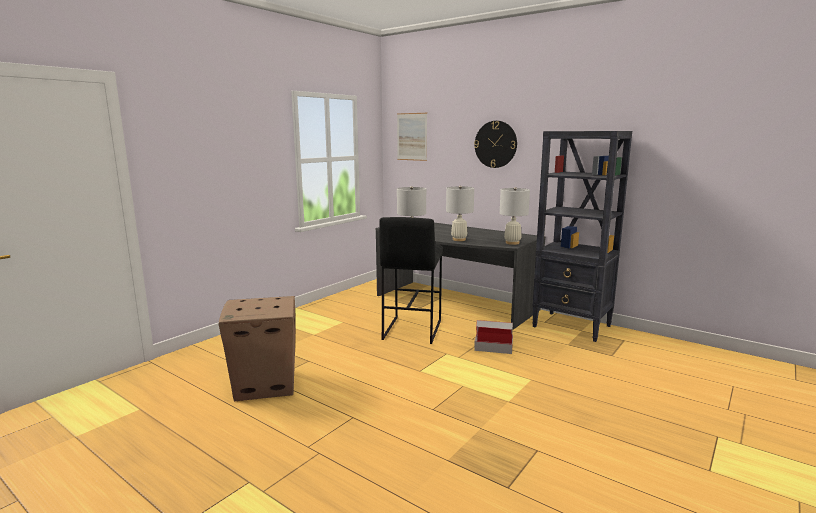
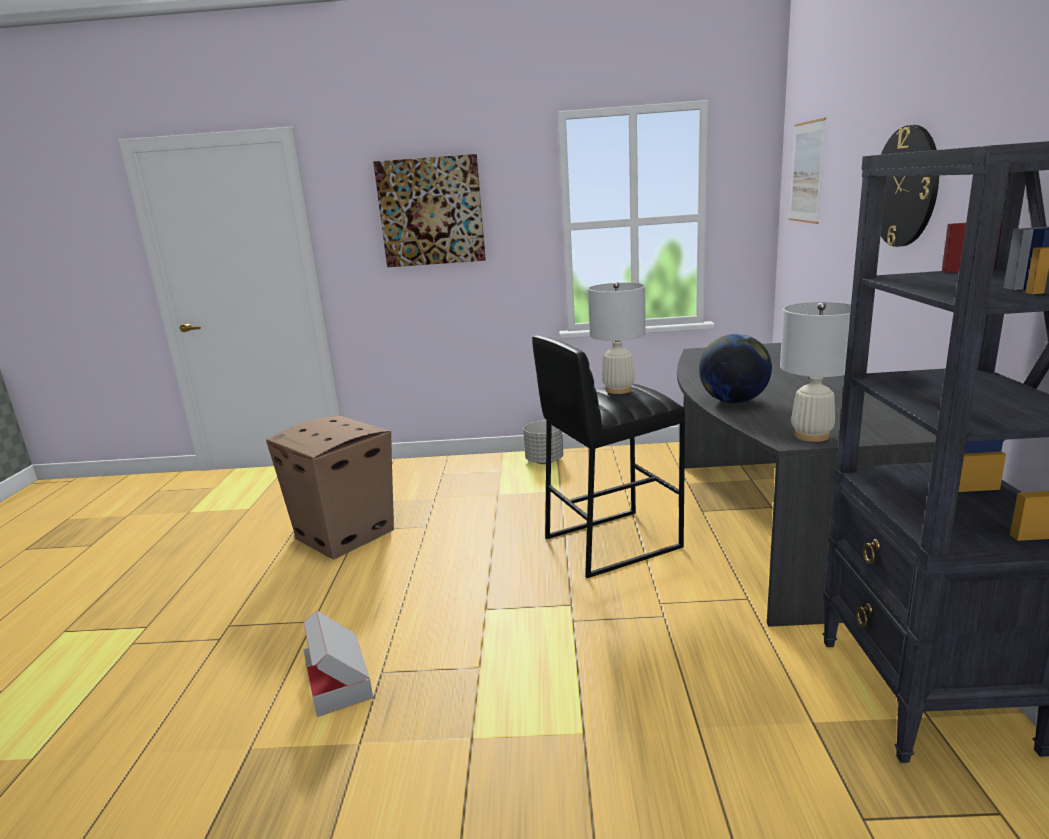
camera: 55 degrees right, 5 degrees up
white table lamp [446,186,474,241] -> globe [699,334,772,403]
cardboard box [474,320,513,354] -> cardboard box moved to [303,610,373,717]
none -> picture [373,154,486,267]
none -> grey planter [523,420,563,464]

